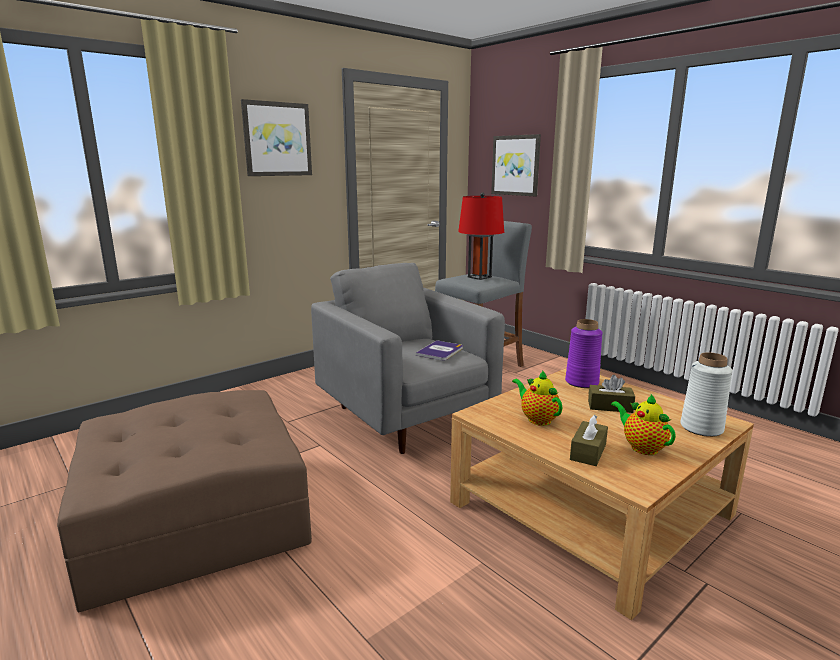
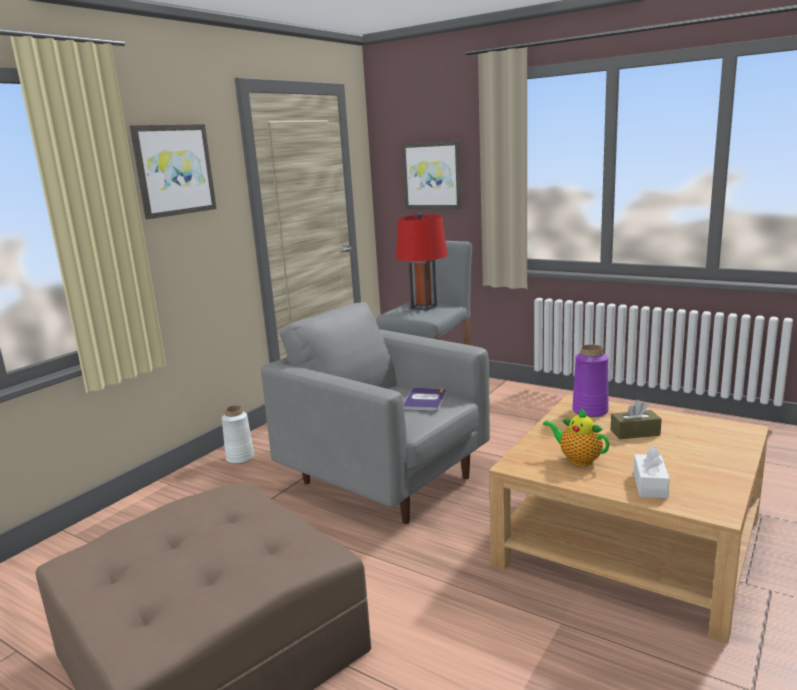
camera: 15 degrees left, 0 degrees up
brown tissue box [570,414,608,466] -> white tissue box [633,446,670,499]
teapot [611,394,676,455] -> none
white vase [680,352,733,437] -> white vase moved to [221,405,254,464]

